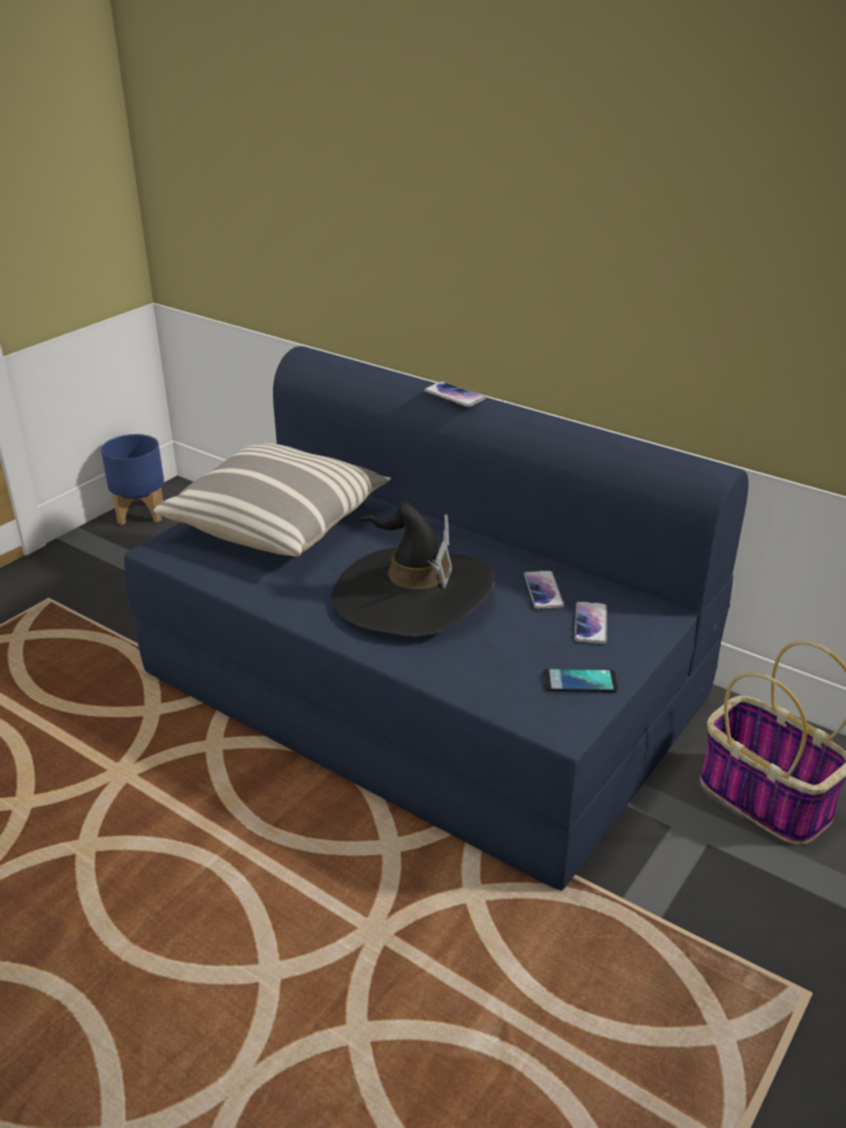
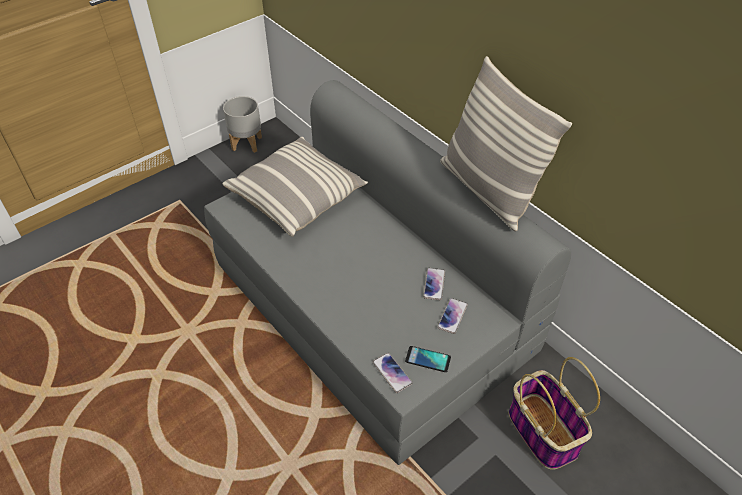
camera: 15 degrees right, 15 degrees up
blue planter [101,434,164,525] -> grey planter [223,96,262,153]
blue sofa [124,346,749,891] -> grey sofa [204,80,571,465]
black hat [331,501,495,636] -> none
phone [424,381,486,407] -> phone moved to [373,353,413,393]
none -> pillow [440,56,572,231]

